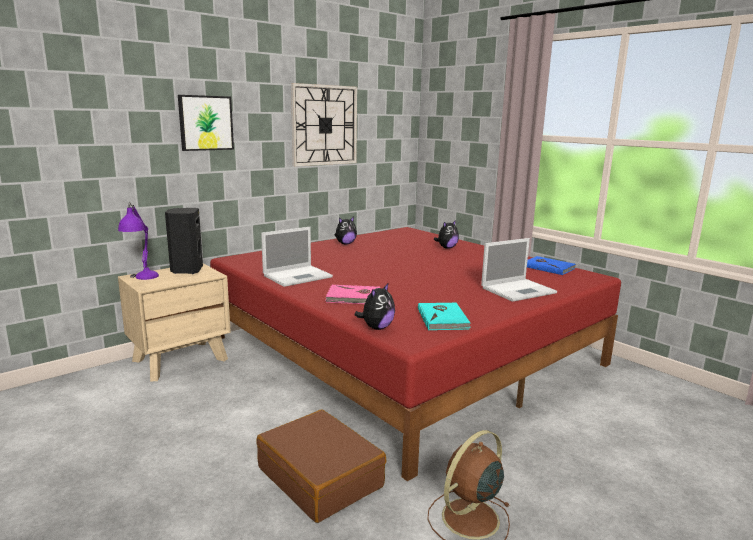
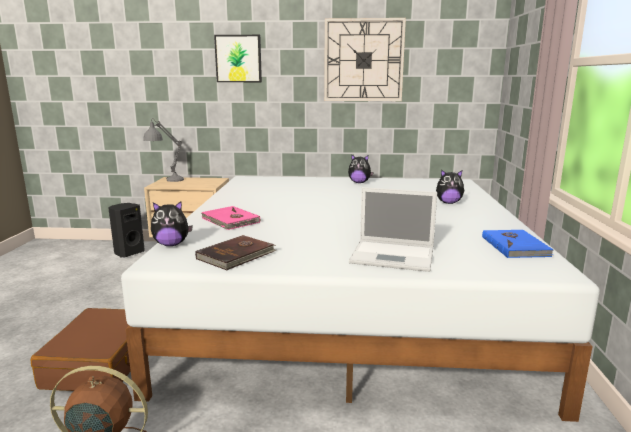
camera: 45 degrees right, 0 degrees up
purple table lamp [118,202,159,280] -> grey table lamp [143,118,184,182]
black speaker [165,208,203,274] -> black speaker moved to [108,203,145,258]
red bed [210,227,621,482] -> white bed [121,176,600,422]
laptop [261,227,333,287] -> none
turquoise book [418,303,471,330] -> brown book [195,235,276,270]

